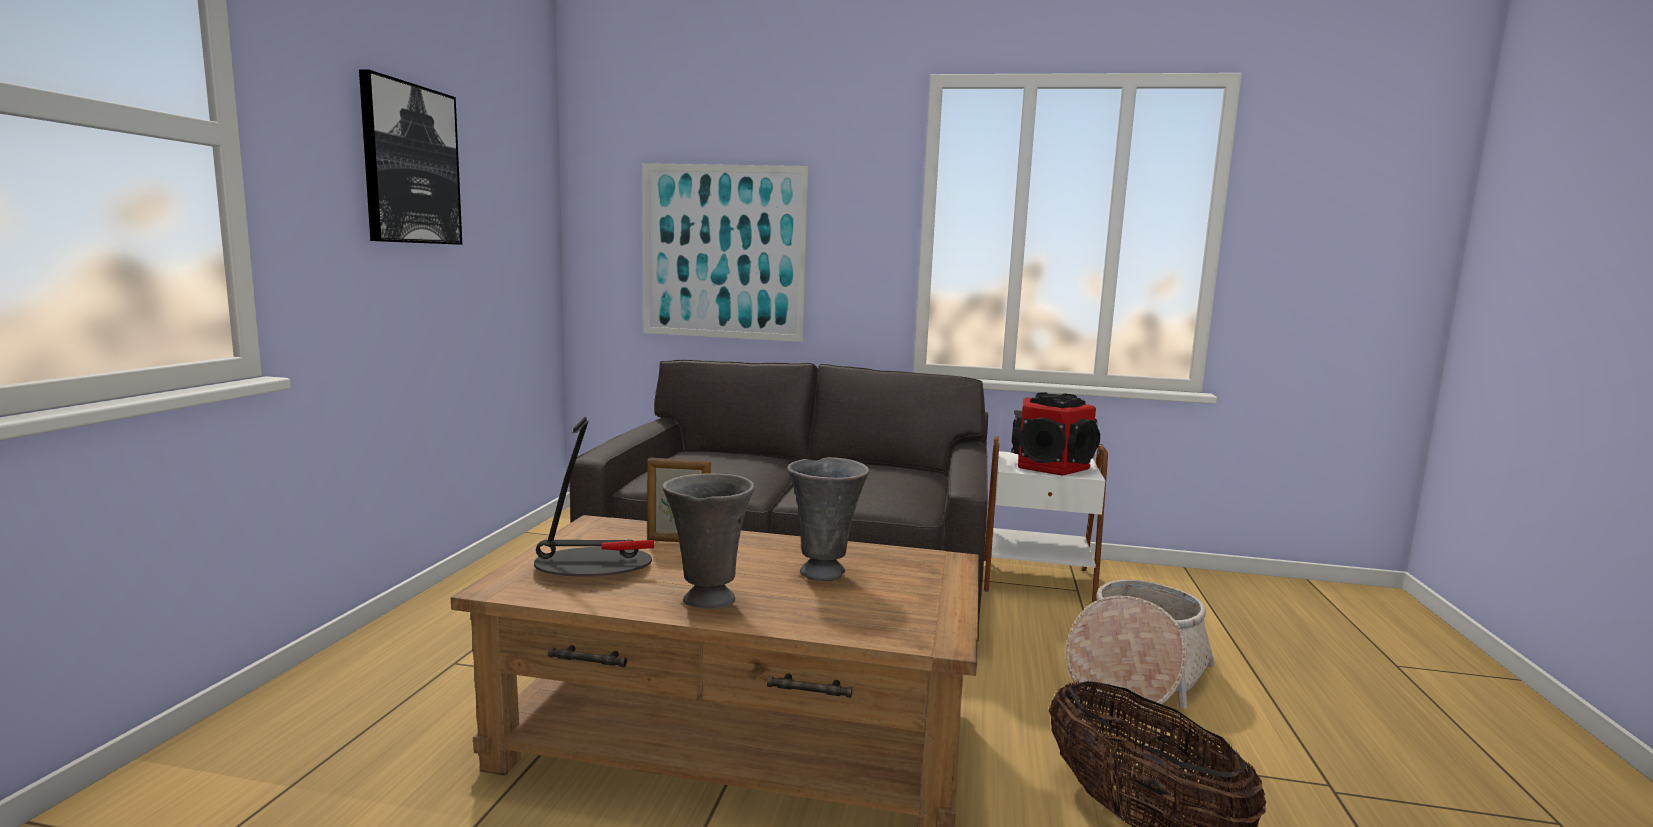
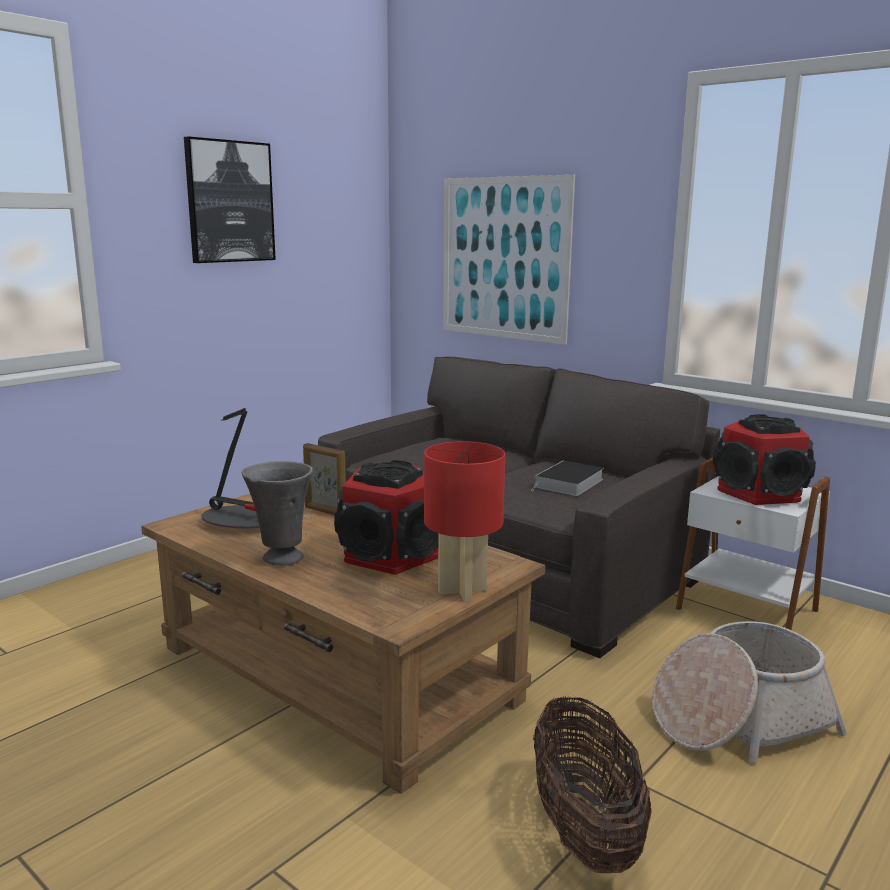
camera: 30 degrees right, 5 degrees up
grey vase [787,457,869,581] -> speaker [334,460,438,575]
none -> red table lamp [424,441,505,602]
none -> book [531,460,604,496]

